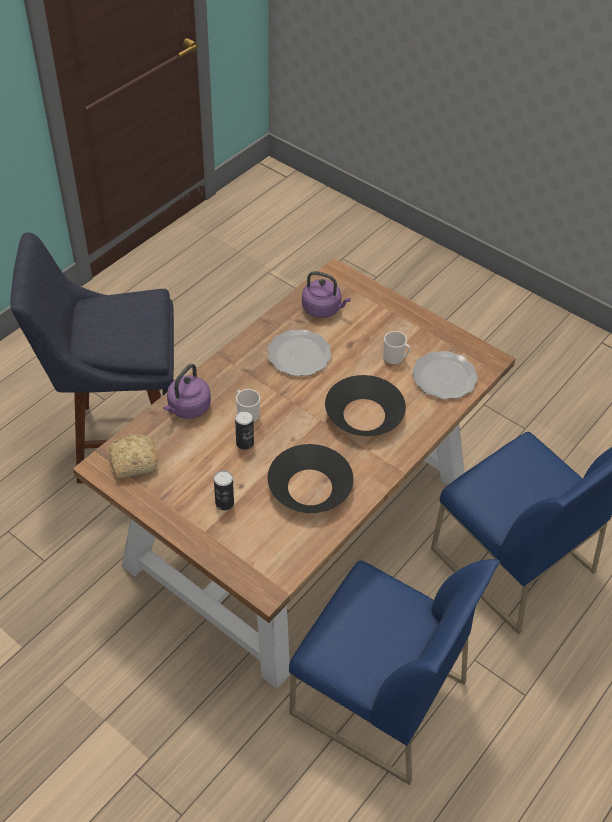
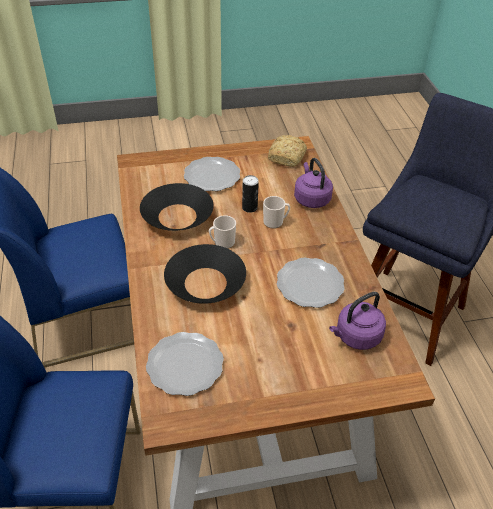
camera: 130 degrees right, 5 degrees down
can [214,470,234,510] -> plate [184,157,240,191]
mug [383,331,410,365] -> mug moved to [209,215,236,249]

